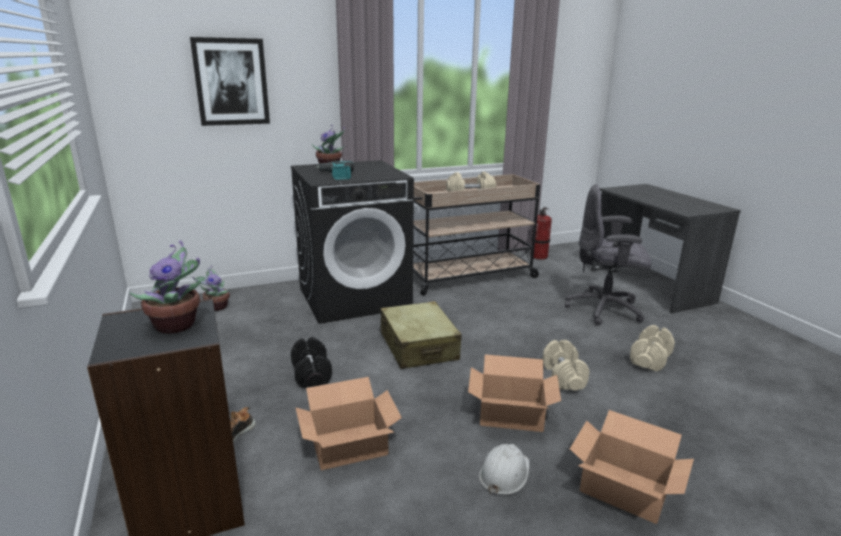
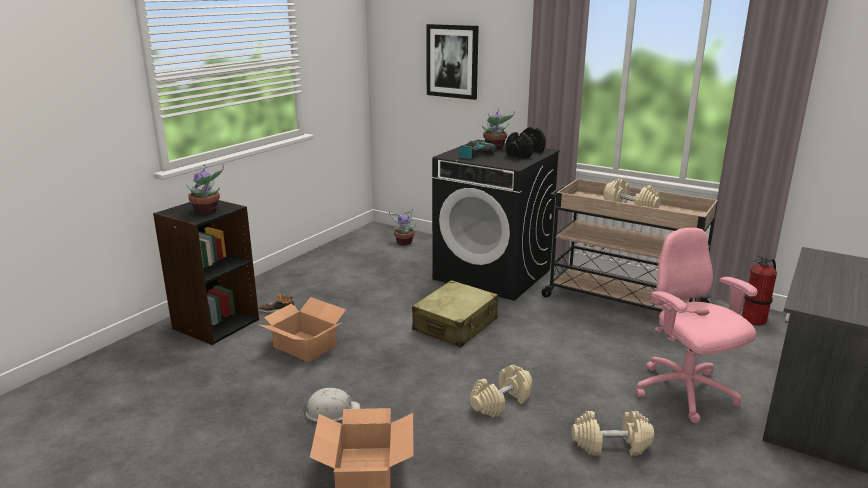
camera: 55 degrees right, 0 degrees up
black dumbbell [291,337,332,388] -> black dumbbell moved to [506,127,546,159]
cardboard box [468,355,561,432] -> none
grey office chair [565,184,651,326] -> pink office chair [636,228,757,423]

